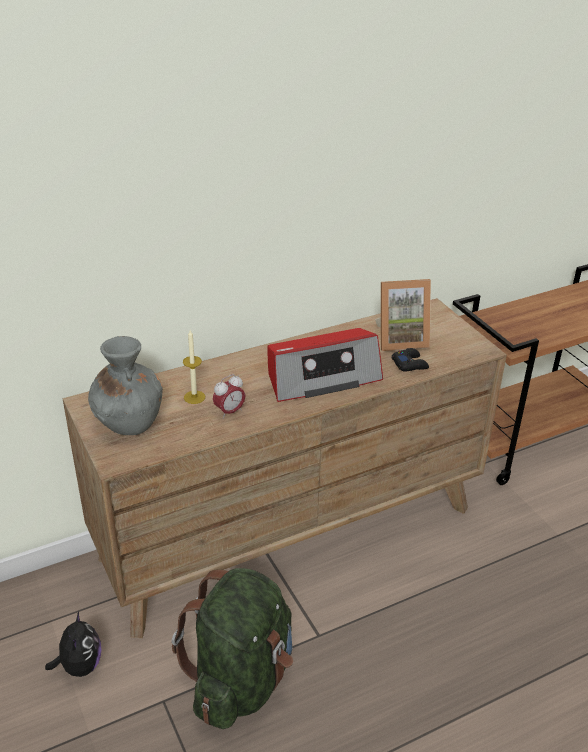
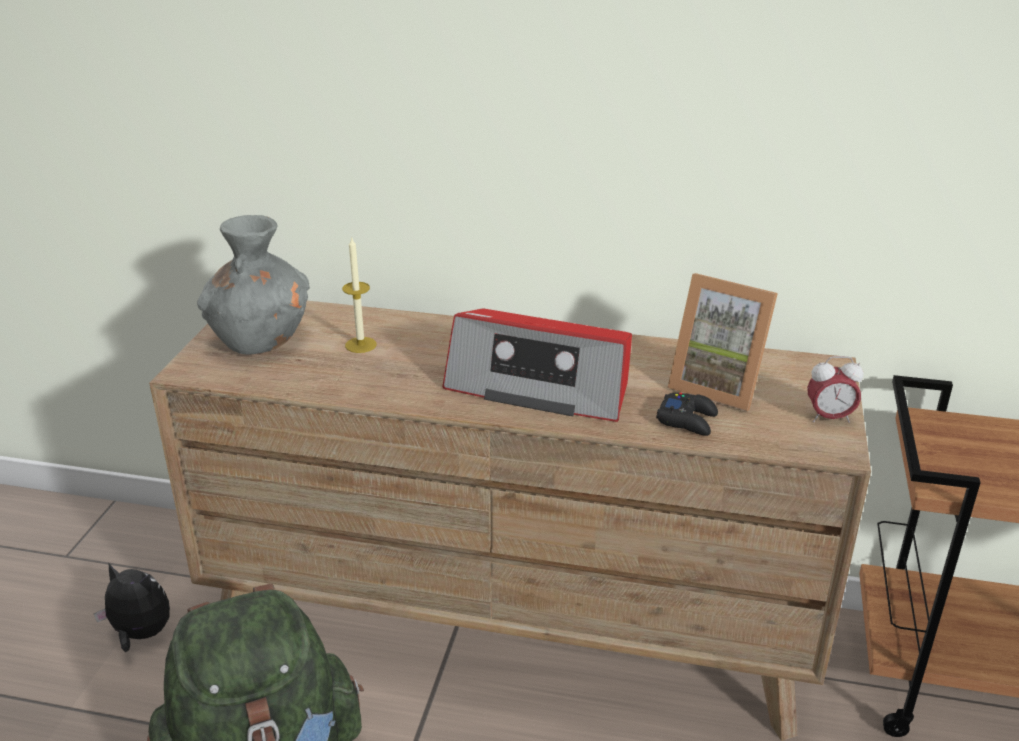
camera: 40 degrees right, 5 degrees down
plush toy [45,612,101,677] -> plush toy turned 105 degrees counterclockwise [94,564,170,652]
alarm clock [213,374,245,419] -> alarm clock moved to [807,356,863,423]

